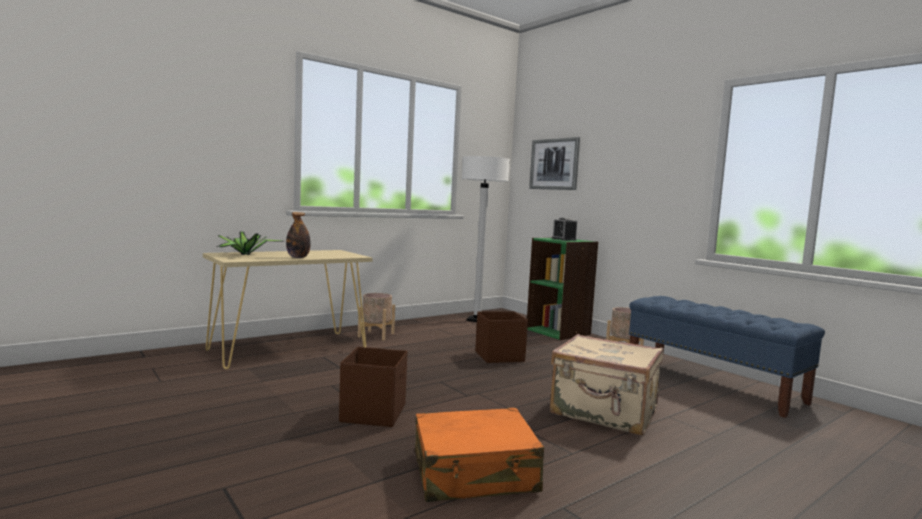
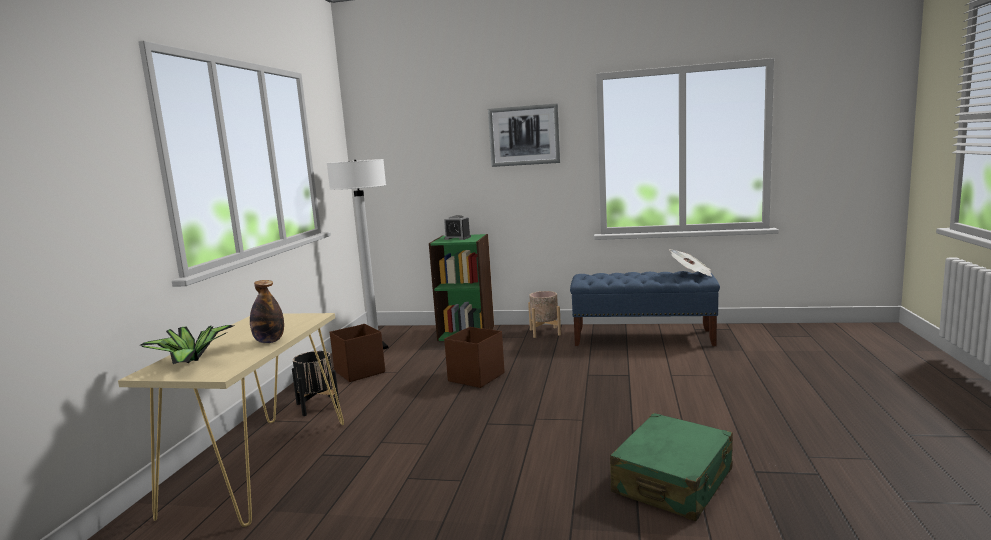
camera: 40 degrees left, 5 degrees up
brown storage box [339,347,408,427] -> brown storage box moved to [330,324,385,382]
beige planter [358,293,395,340] -> black planter [292,351,339,416]
orange suitcase [415,408,544,502] -> green suitcase [610,413,733,521]
picture [529,137,580,190] -> picture moved to [488,103,560,167]
beige suitcase [550,334,663,436] -> none
none -> newspaper [669,249,712,277]

